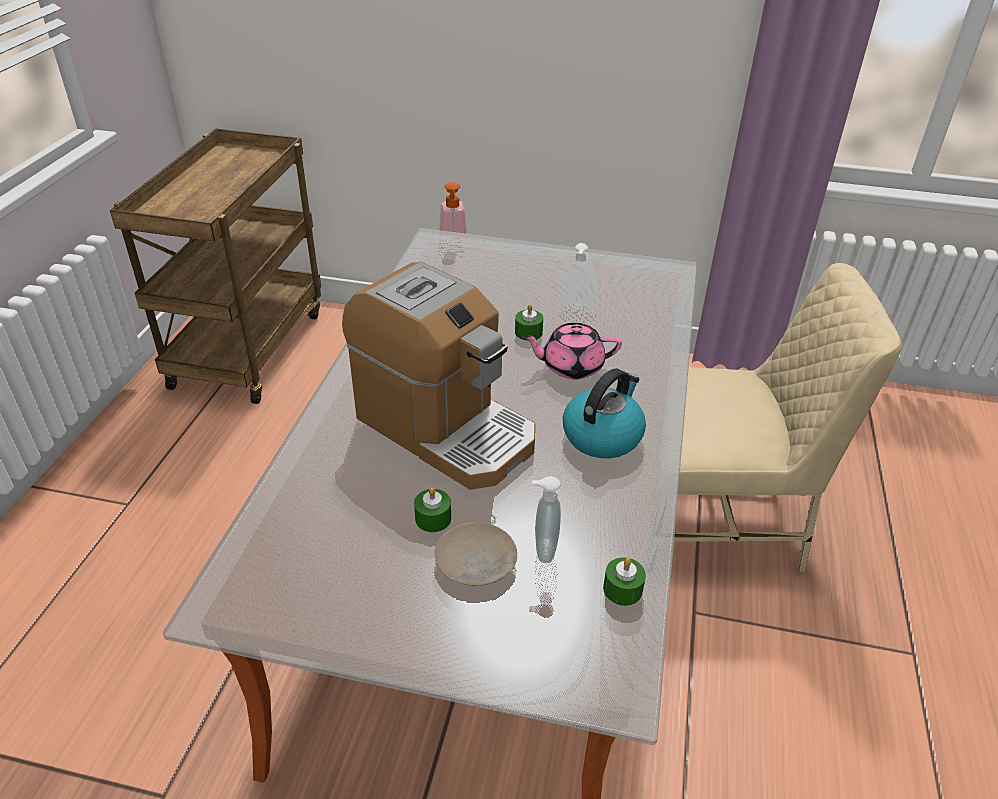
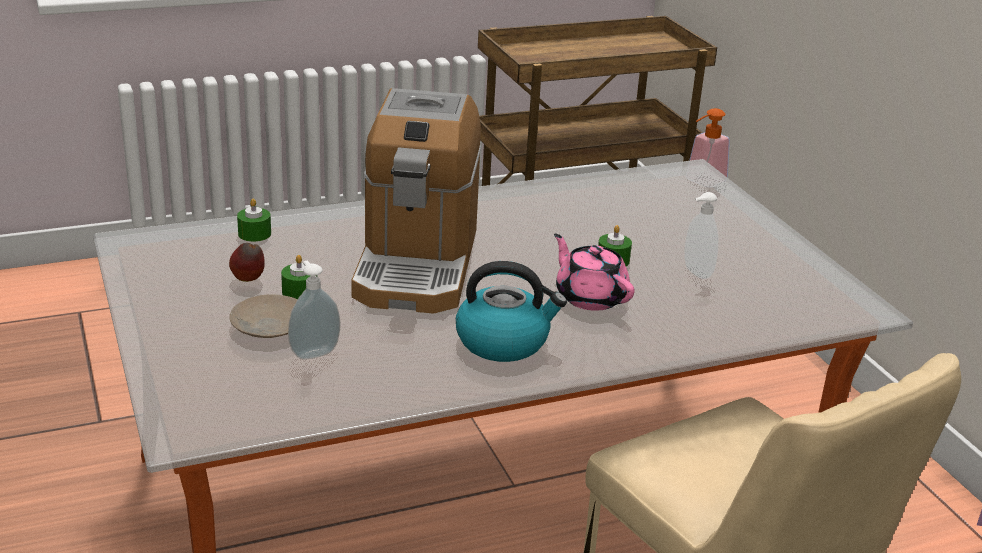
camera: 55 degrees right, 10 degrees down
green candle [603,557,646,606] -> green candle moved to [237,199,271,242]
none -> apple [229,243,265,282]

